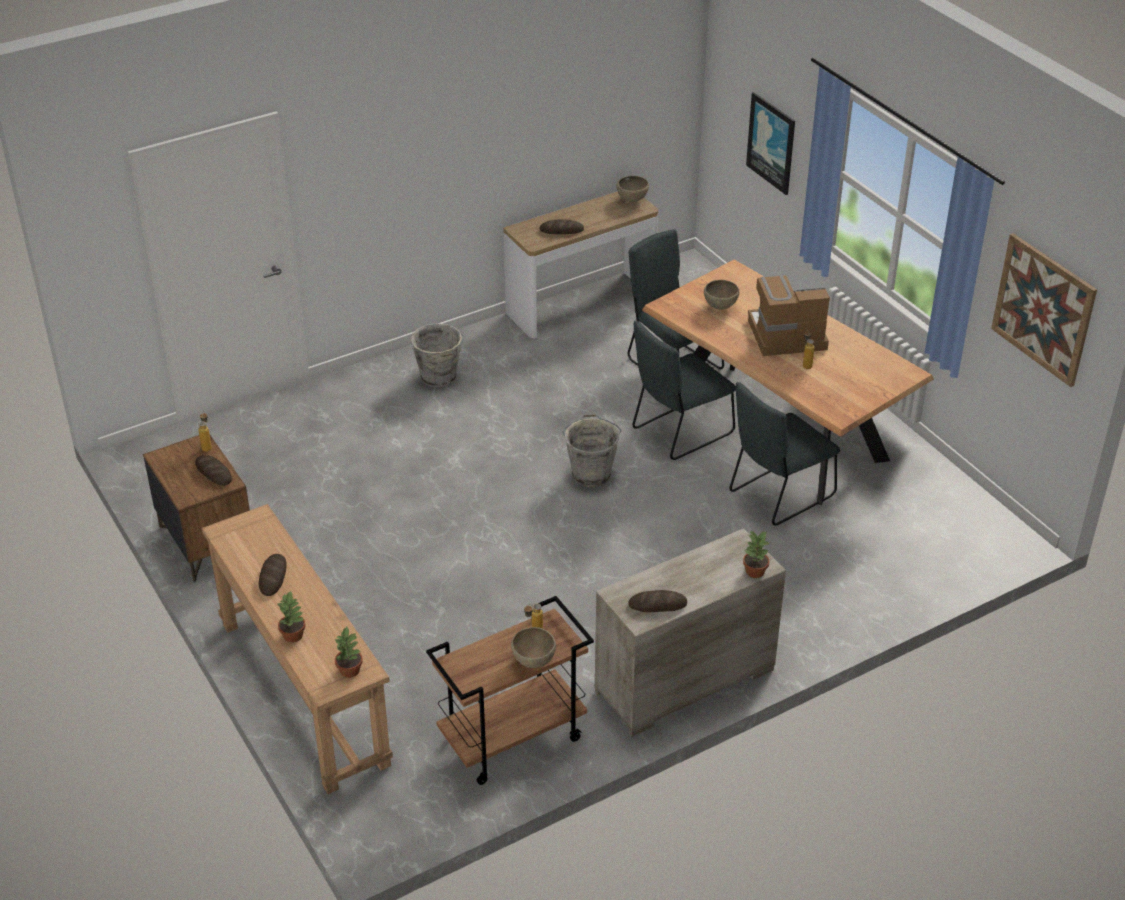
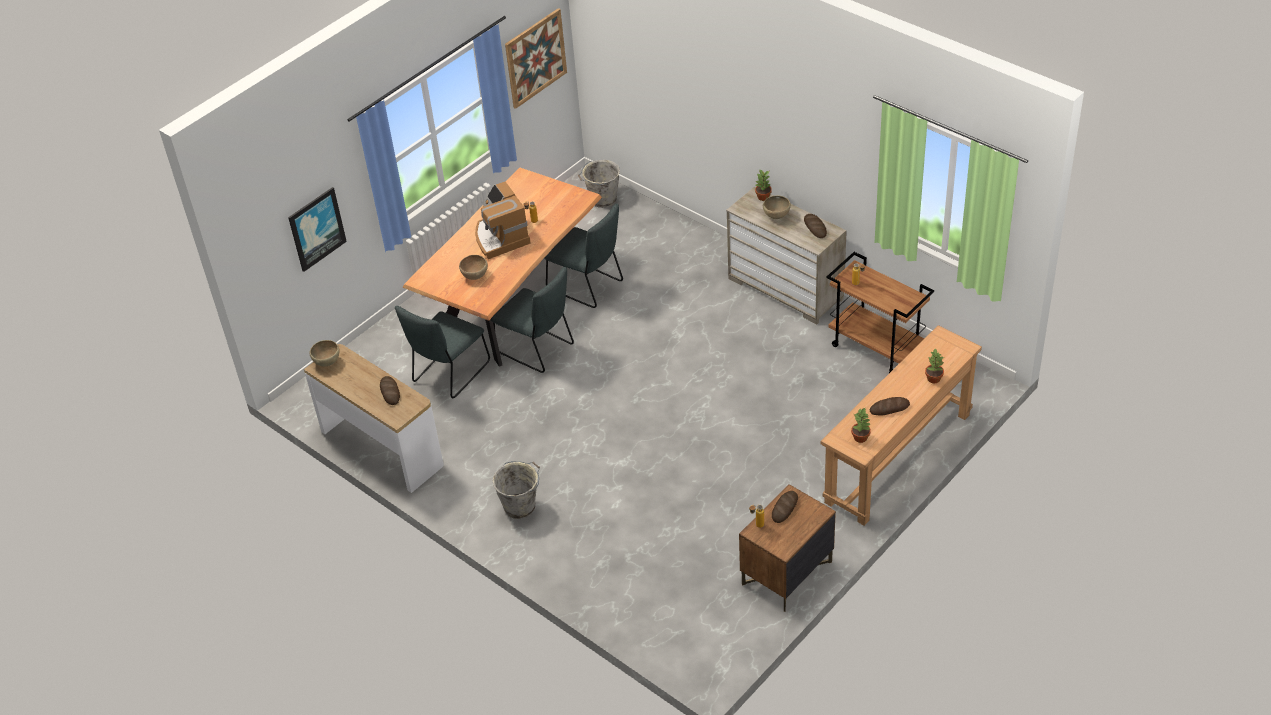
camera: 105 degrees left, 5 degrees up
potted plant [334,627,363,678] -> potted plant moved to [851,408,871,443]
brown bowl [511,627,556,668] -> brown bowl moved to [763,196,791,219]
grey bucket [563,414,621,488] -> grey bucket moved to [578,160,620,208]

